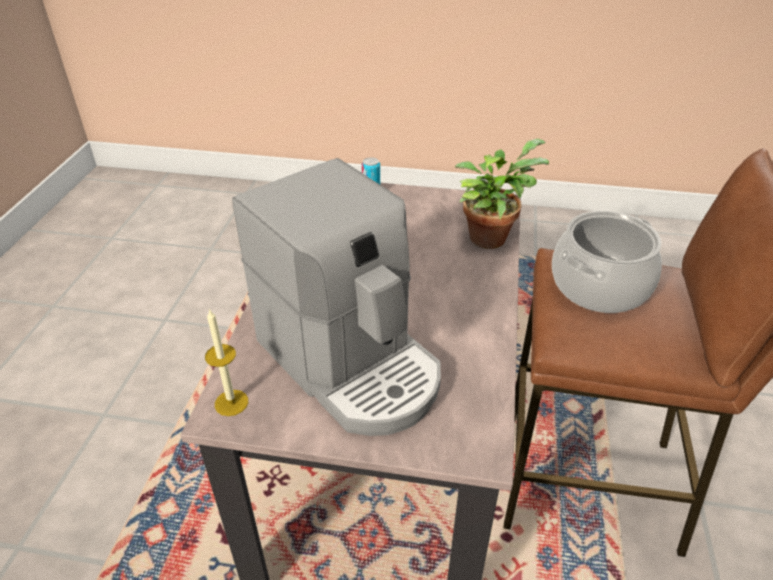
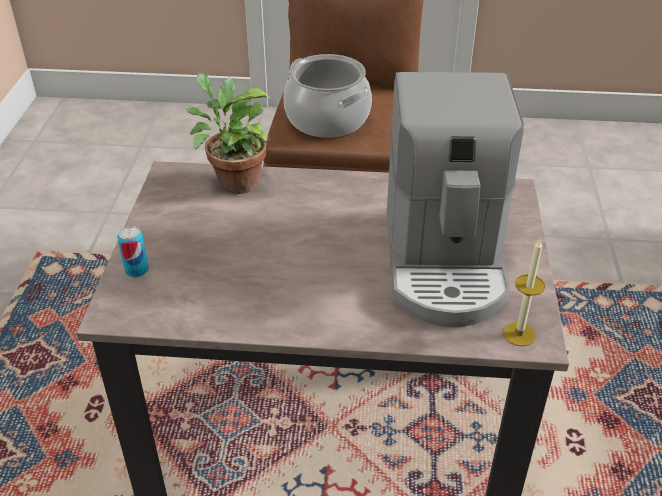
camera: 95 degrees left, 0 degrees up
coffee machine [232,158,441,436] -> coffee machine turned 135 degrees clockwise [387,72,524,328]

